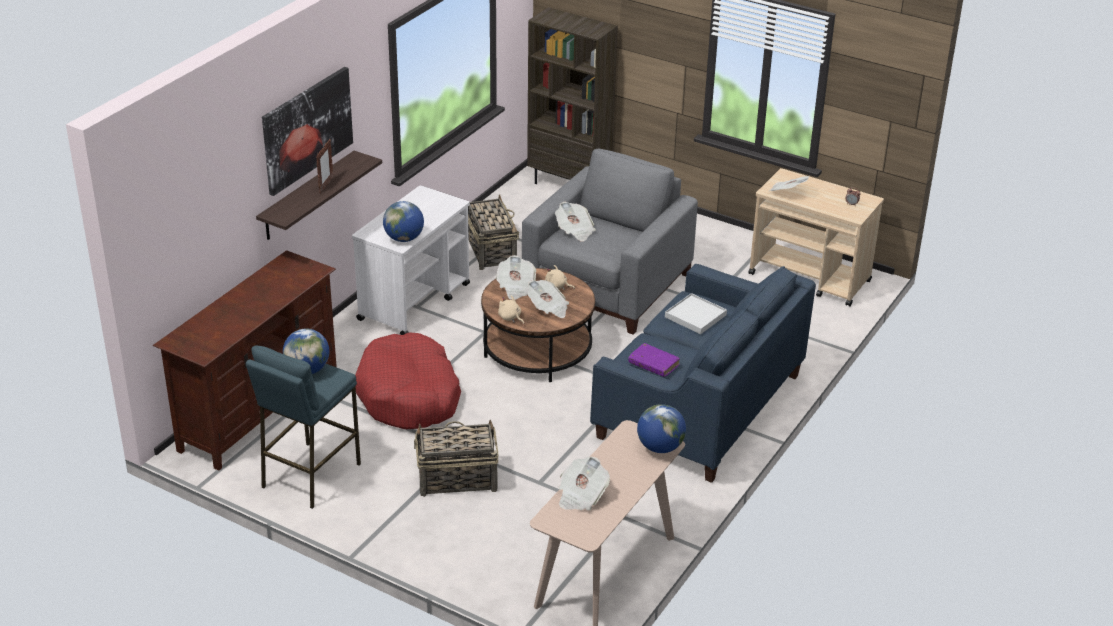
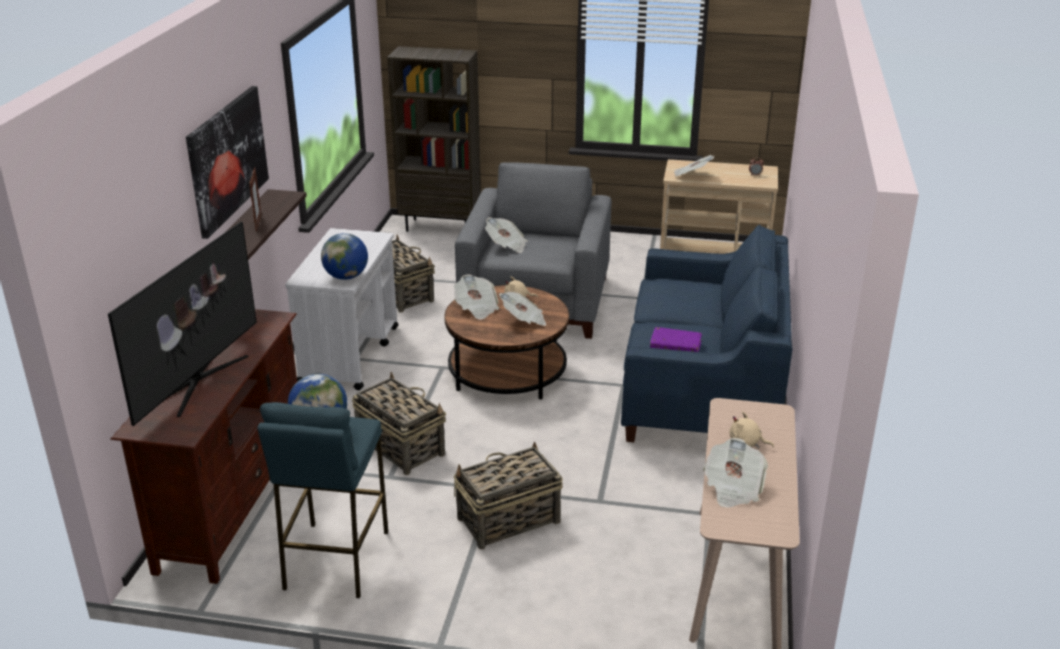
camera: 20 degrees left, 5 degrees down
red dog bed [355,332,461,429] -> basket [352,372,446,475]
beige plush toy [498,295,524,324] -> beige plush toy moved to [729,412,774,449]
globe [637,404,686,453] -> none
white tray [665,293,727,334] -> none
none -> television [108,222,257,426]

